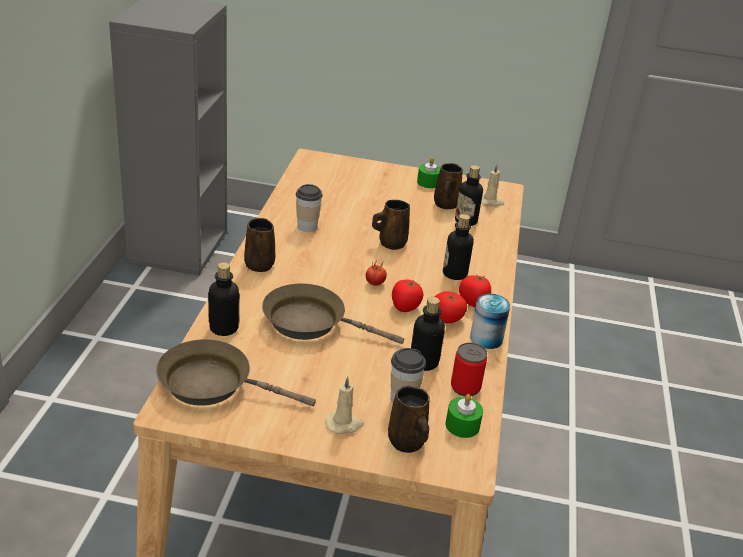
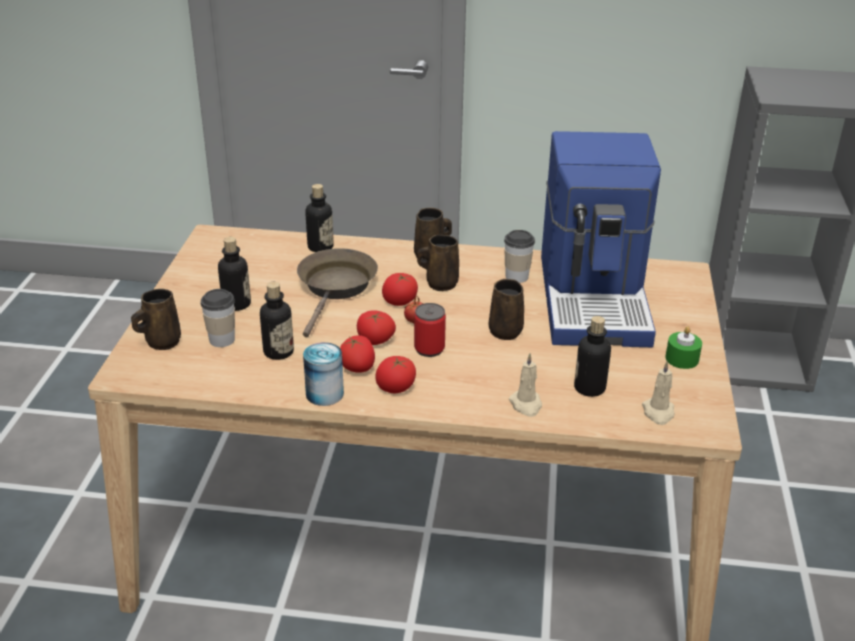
camera: 90 degrees right, 0 degrees up
brown frying pan [156,339,316,406] -> none
beige candle [326,377,364,434] -> beige candle moved to [509,353,542,417]
brown mug [434,163,463,209] -> brown mug moved to [417,235,459,291]
bottle [443,214,474,280] -> bottle moved to [218,237,251,311]
green candle [445,394,483,438] -> none
can [451,343,487,396] -> can moved to [414,303,446,357]
none -> tomato [382,273,418,306]
none -> coffee machine [541,131,661,347]

